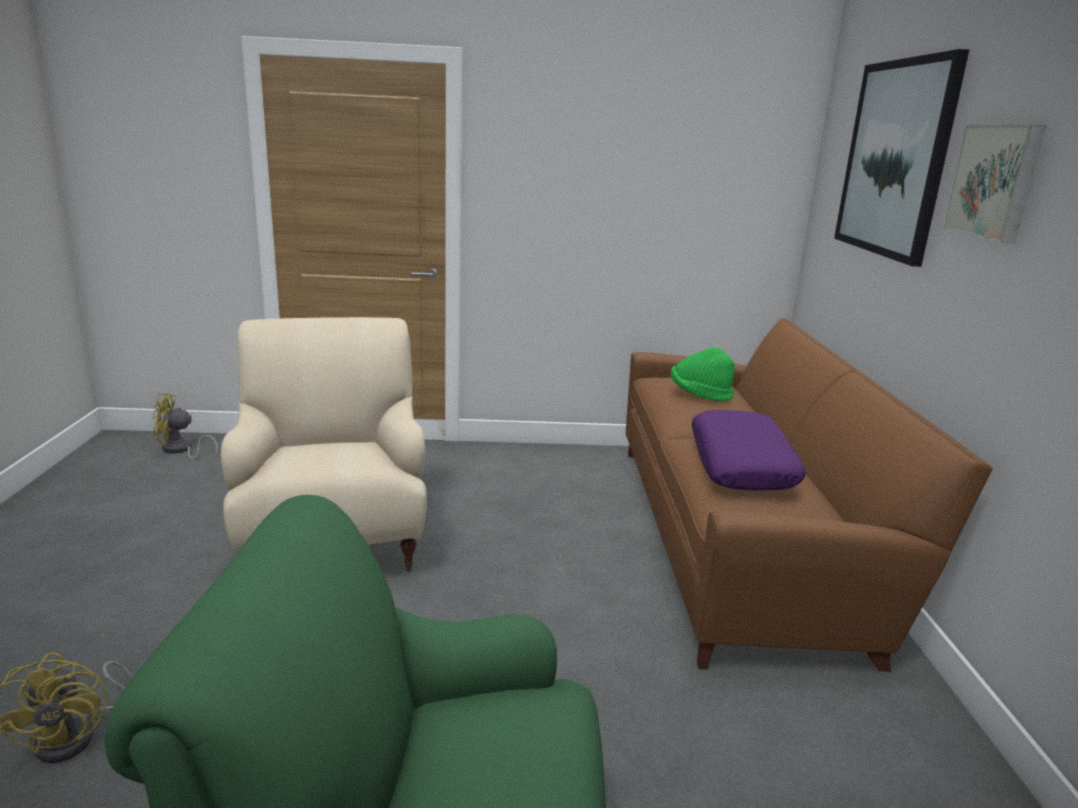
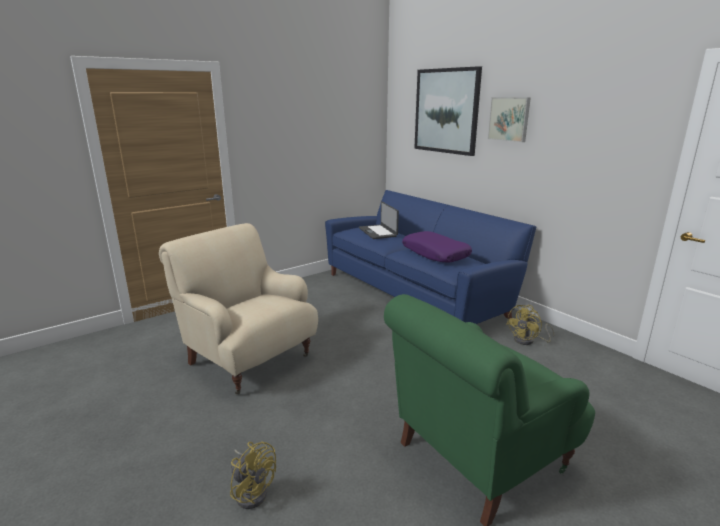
camera: 35 degrees left, 0 degrees up
yellow fan [152,393,218,460] -> yellow fan moved to [506,305,555,345]
brown sofa [626,318,993,672] -> blue sofa [325,190,536,324]
green hat [671,347,734,402] -> laptop [359,201,399,239]

